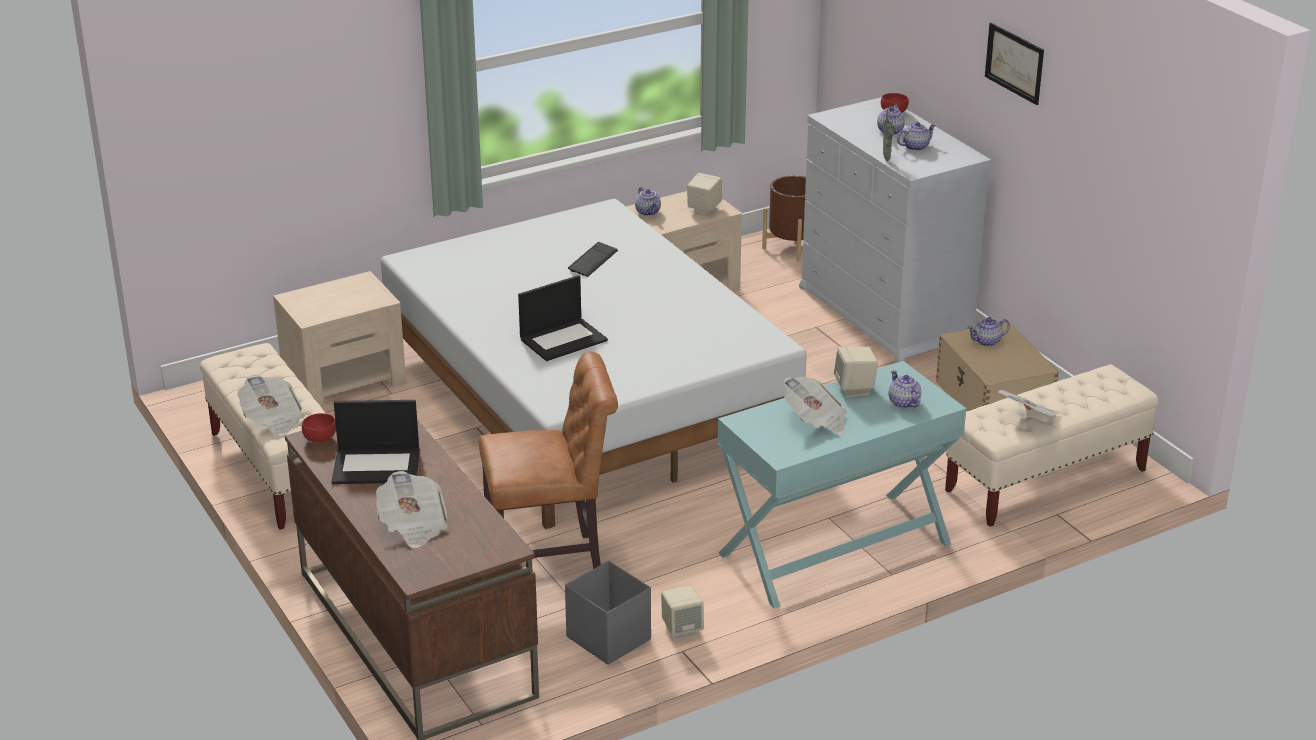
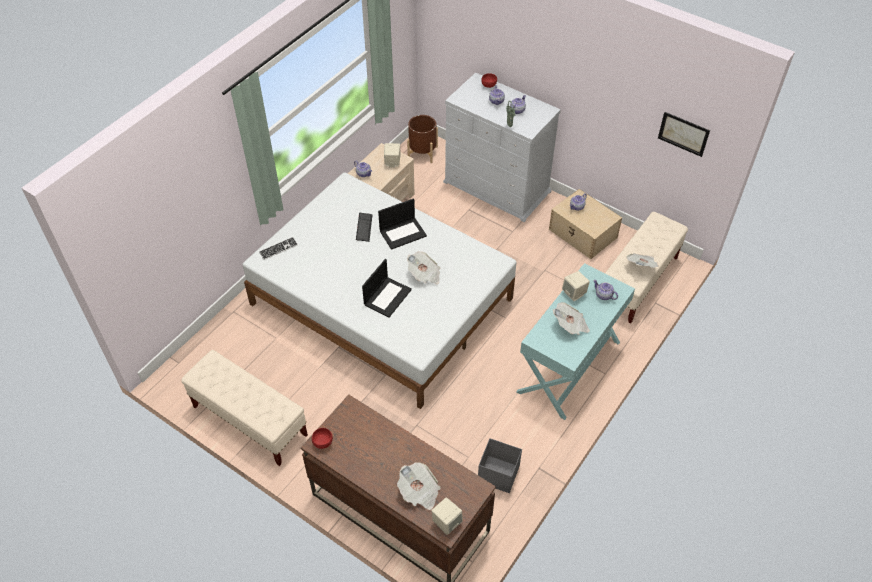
camera: 25 degrees left, 20 degrees up
newspaper [237,375,305,436] -> newspaper moved to [407,252,440,284]
beige nightstand [273,271,406,407] -> none
laptop [332,400,420,484] -> laptop moved to [378,198,427,250]
brown chair [479,352,618,569] -> none
beige speaker [661,585,704,640] -> beige speaker moved to [432,497,463,535]
picture [985,23,1044,105] -> picture moved to [658,112,710,157]
none -> keyboard [259,237,298,260]

